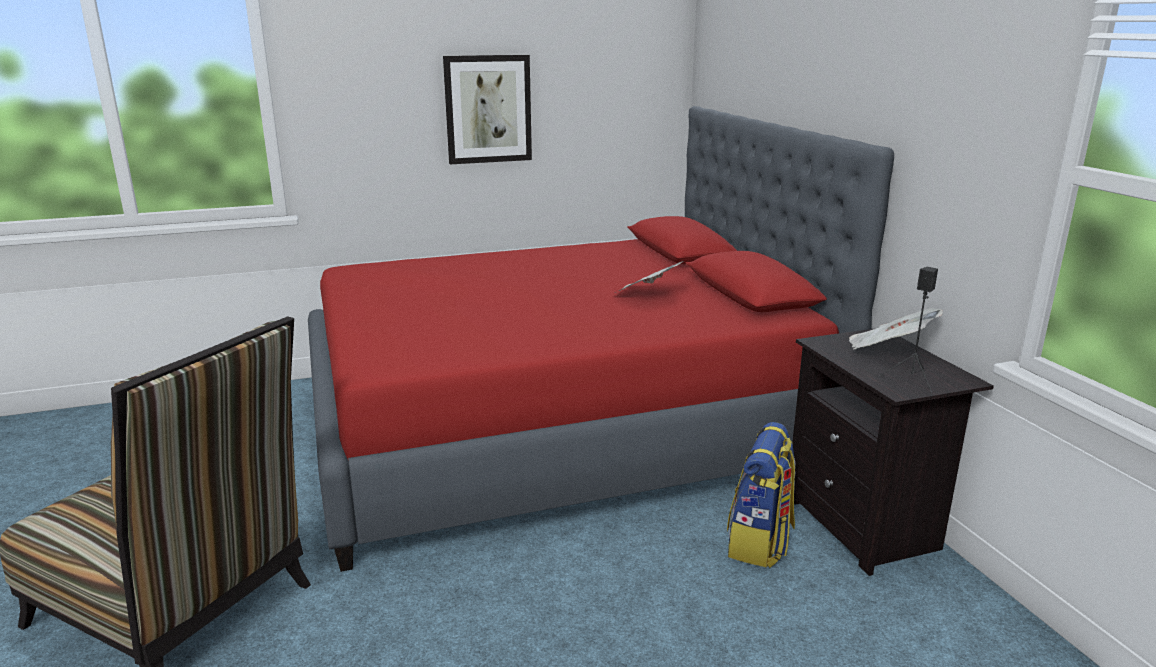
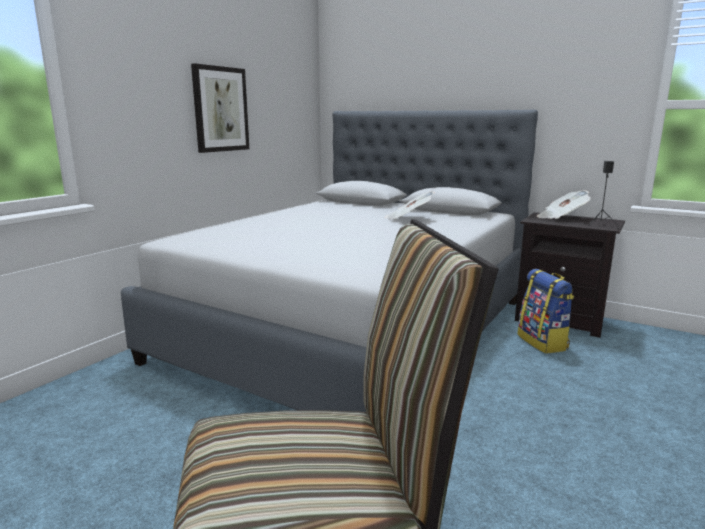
camera: 40 degrees left, 5 degrees down
red bed [308,106,894,572] -> grey bed [121,110,538,412]

